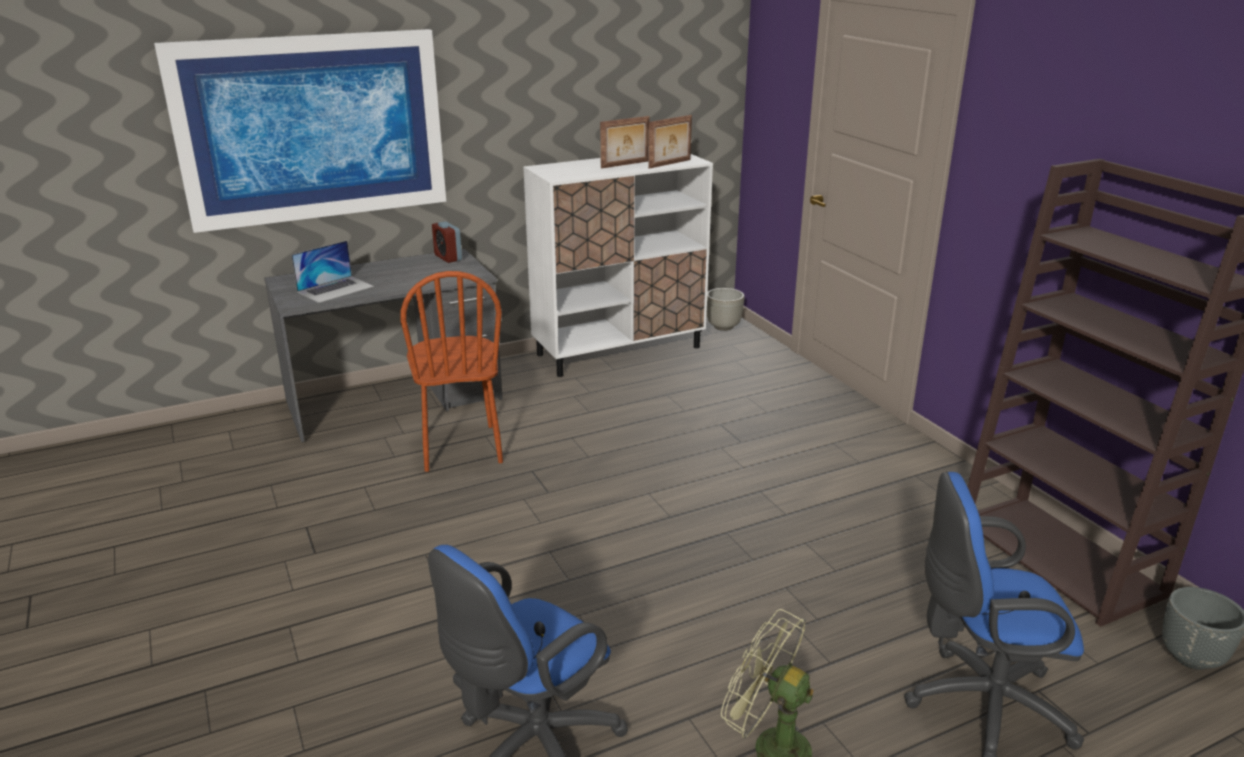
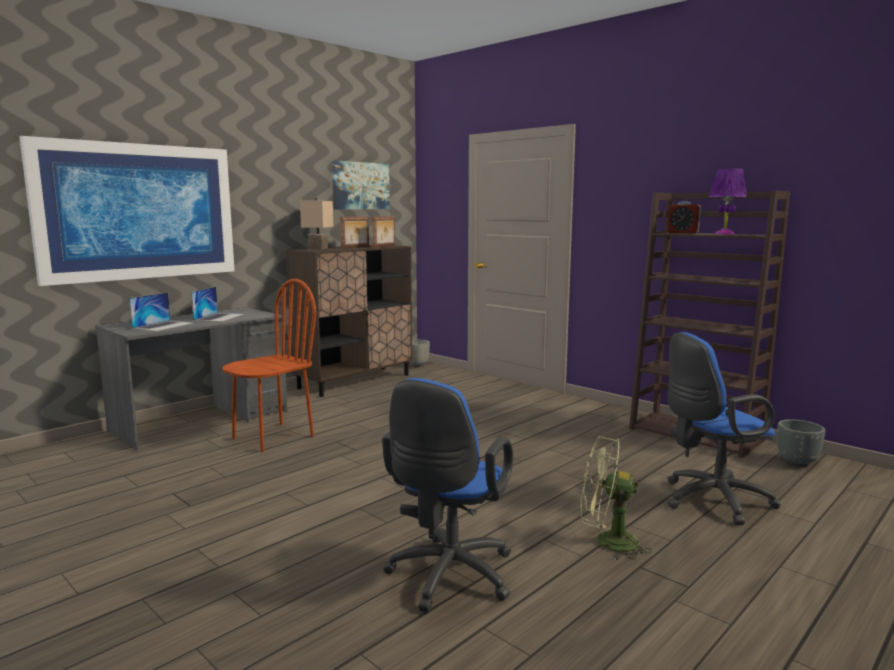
camera: 20 degrees left, 15 degrees down
brown chair [400,271,503,472] -> brown chair turned 105 degrees counterclockwise [222,279,316,452]
alarm clock [432,221,462,263] -> alarm clock moved to [667,201,701,234]
white cabinet [523,154,713,377] -> brown cabinet [286,245,412,397]
none -> laptop [191,287,244,322]
none -> beige table lamp [300,197,334,250]
none -> picture [332,161,390,209]
none -> purple table lamp [709,169,747,235]

